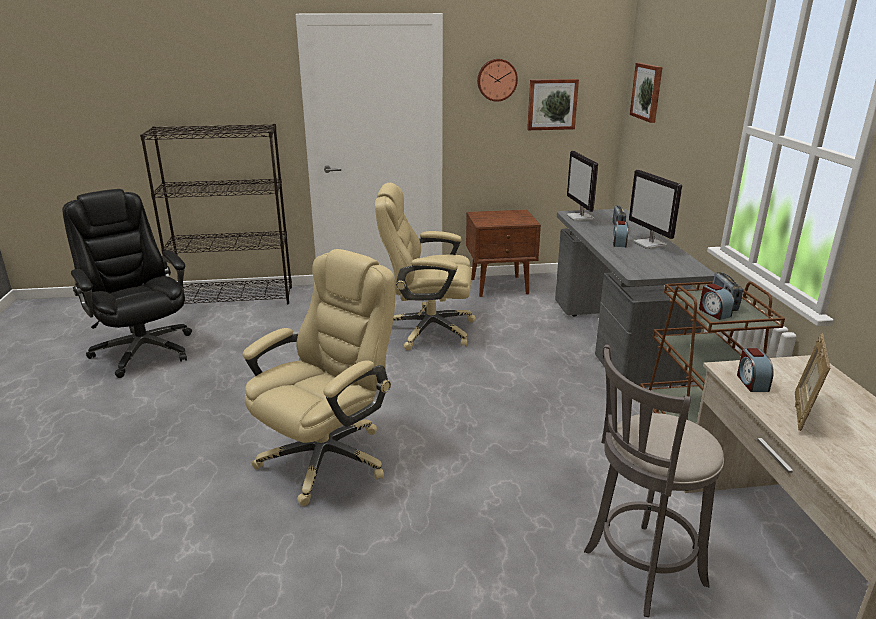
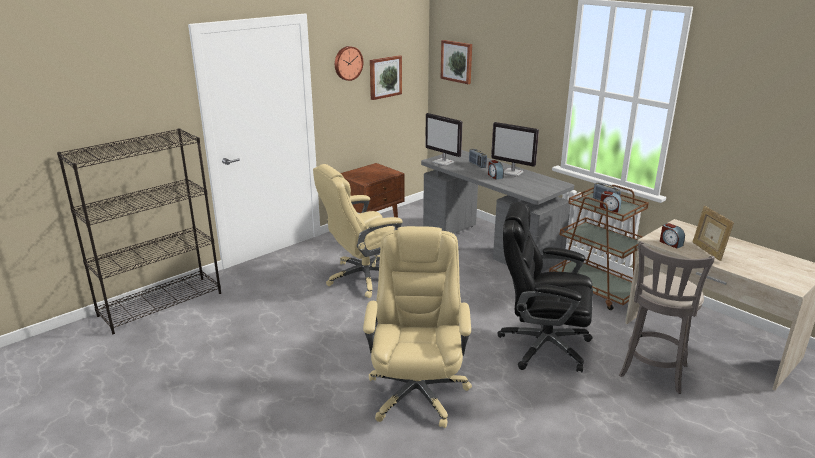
camera: 35 degrees left, 0 degrees up
black office chair [62,189,192,378] -> black office chair moved to [497,202,593,372]

